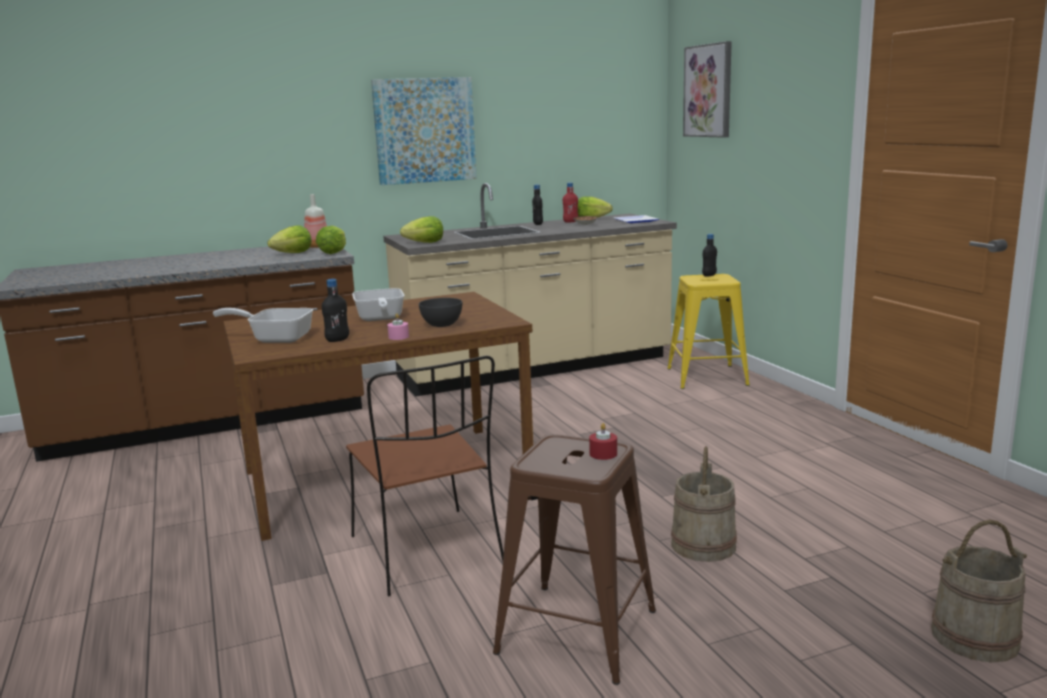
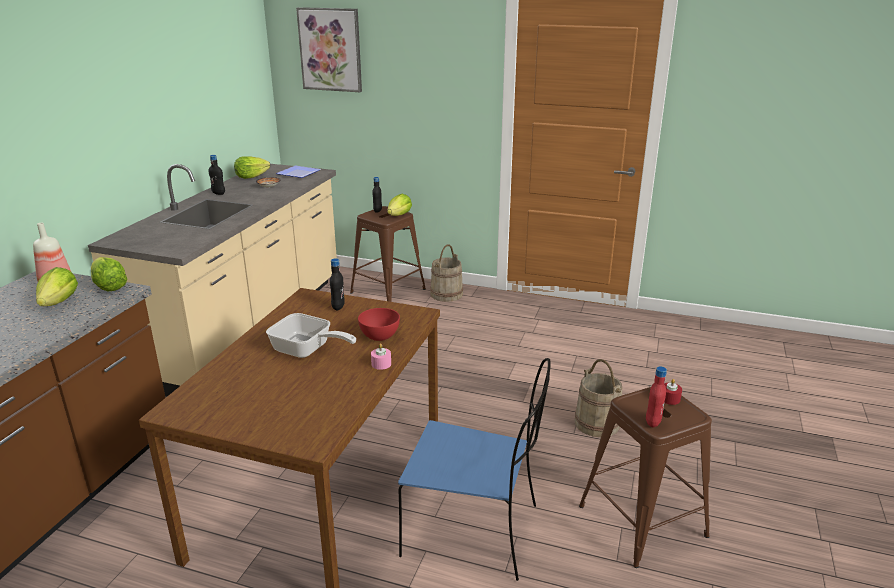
camera: 50 degrees left, 10 degrees up
frying pan [213,308,313,343] -> none
black bottle [322,279,349,342] -> black bottle moved to [330,258,345,310]
brown chair [346,356,504,596] -> blue chair [398,358,551,581]
picture [371,77,477,185] -> none
lettuce [400,216,443,243] -> lettuce moved to [387,194,412,216]
grey bowl [419,298,462,327] -> red bowl [358,308,400,341]
red bottle [563,182,578,223] -> red bottle moved to [646,366,667,427]
yellow stool [667,274,750,389] -> brown stool [350,206,426,302]
beige bucket [931,520,1027,662] -> beige bucket moved to [430,244,463,302]

